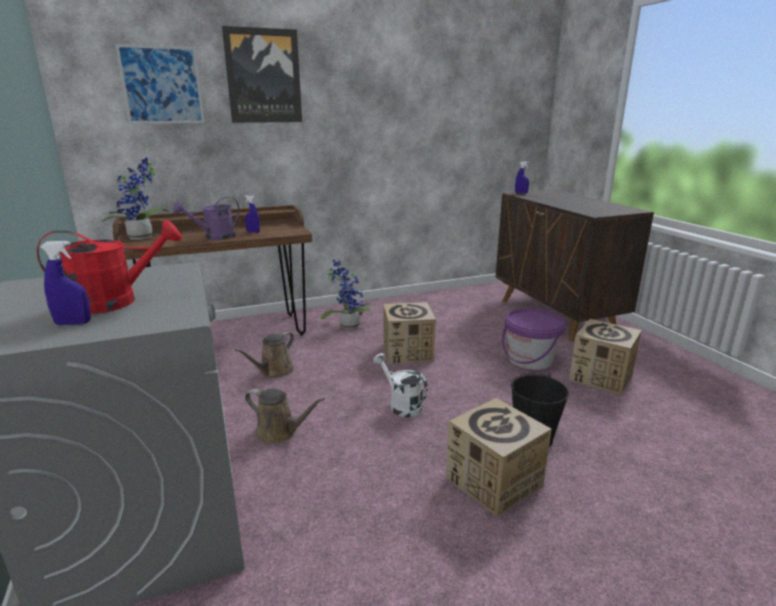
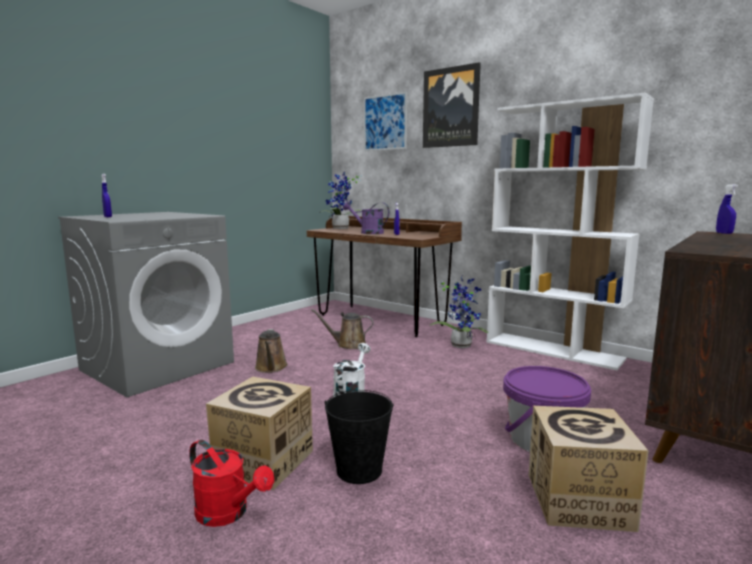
camera: 60 degrees right, 10 degrees down
red watering can [37,220,182,314] -> red watering can moved to [189,440,274,527]
cardboard box [383,302,436,364] -> none
none -> white bookcase [487,92,654,371]

